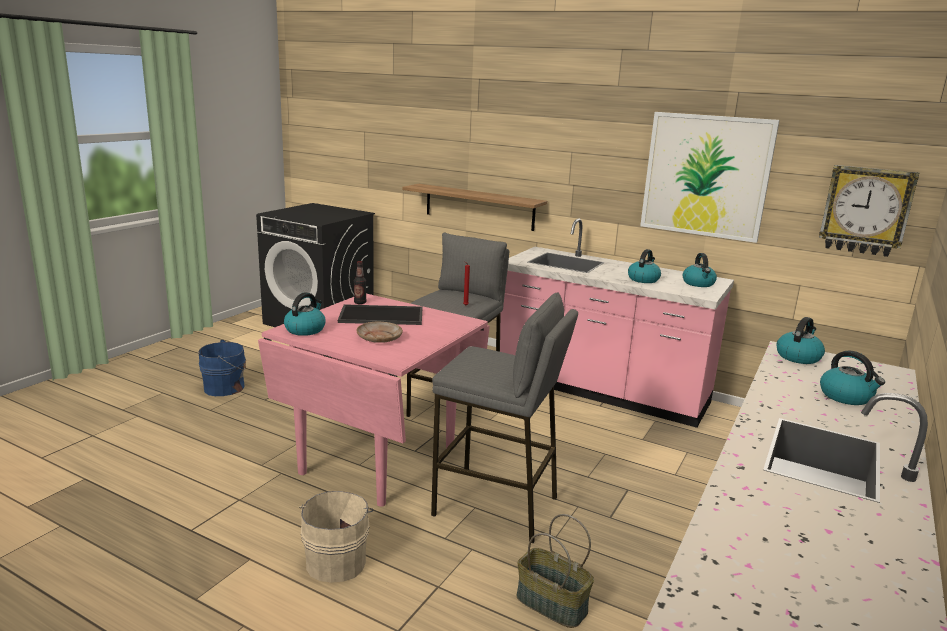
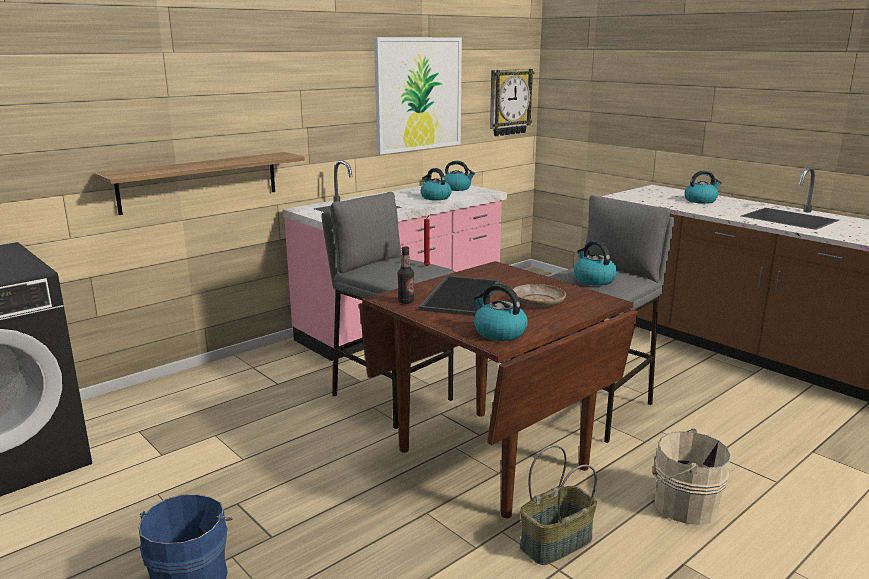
camera: 70 degrees left, 0 degrees up
pink dining table [258,294,490,507] -> brown dining table [359,261,639,518]
basket [517,514,594,628] -> basket moved to [520,445,597,565]
kettle [776,317,825,364] -> kettle moved to [574,240,617,286]

